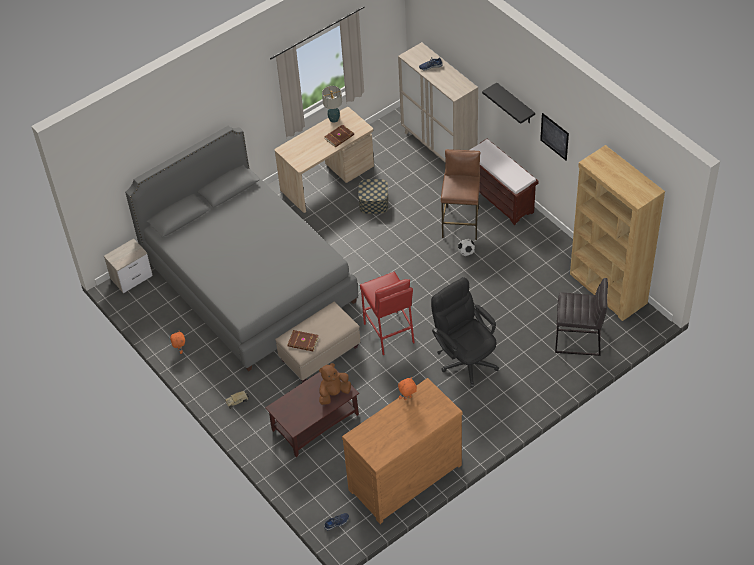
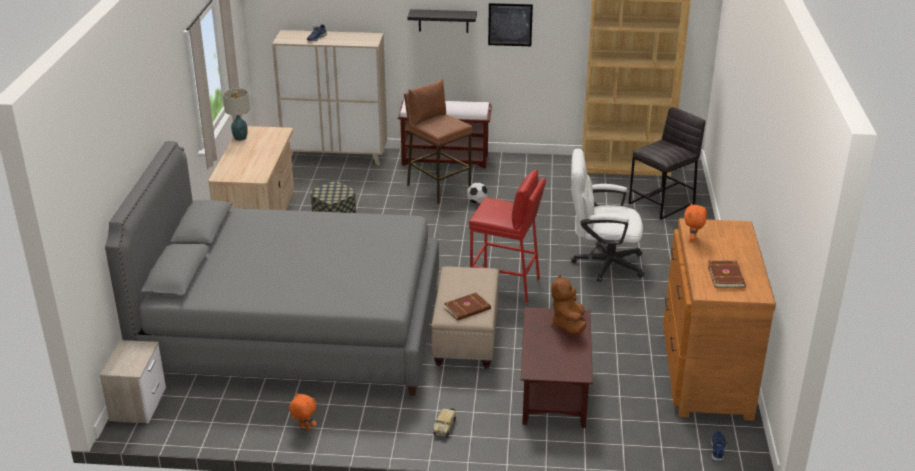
camera: 50 degrees left, 20 degrees down
brown book [324,124,354,147] -> brown book moved to [707,260,746,288]
black office chair [431,277,499,388] -> white office chair [571,149,644,282]

